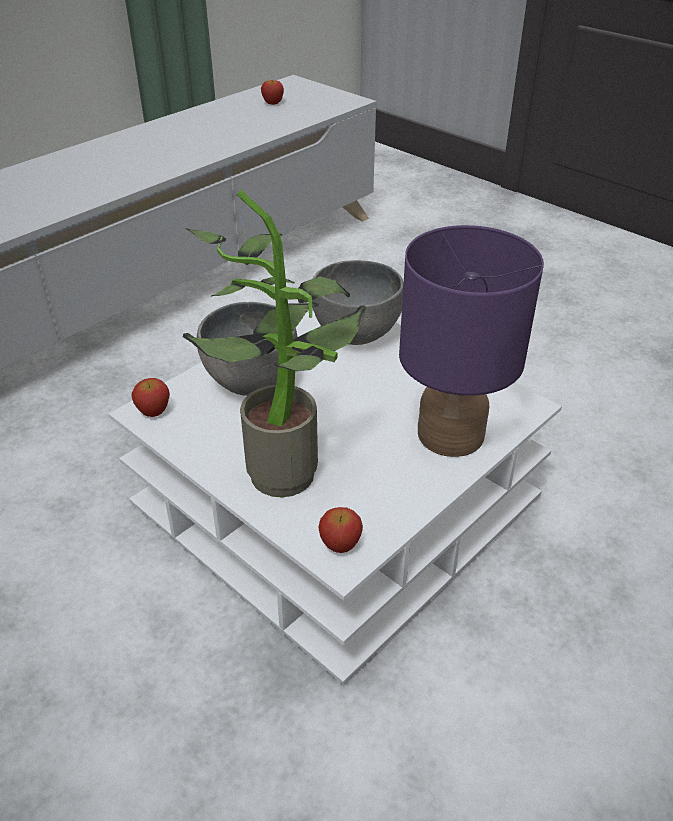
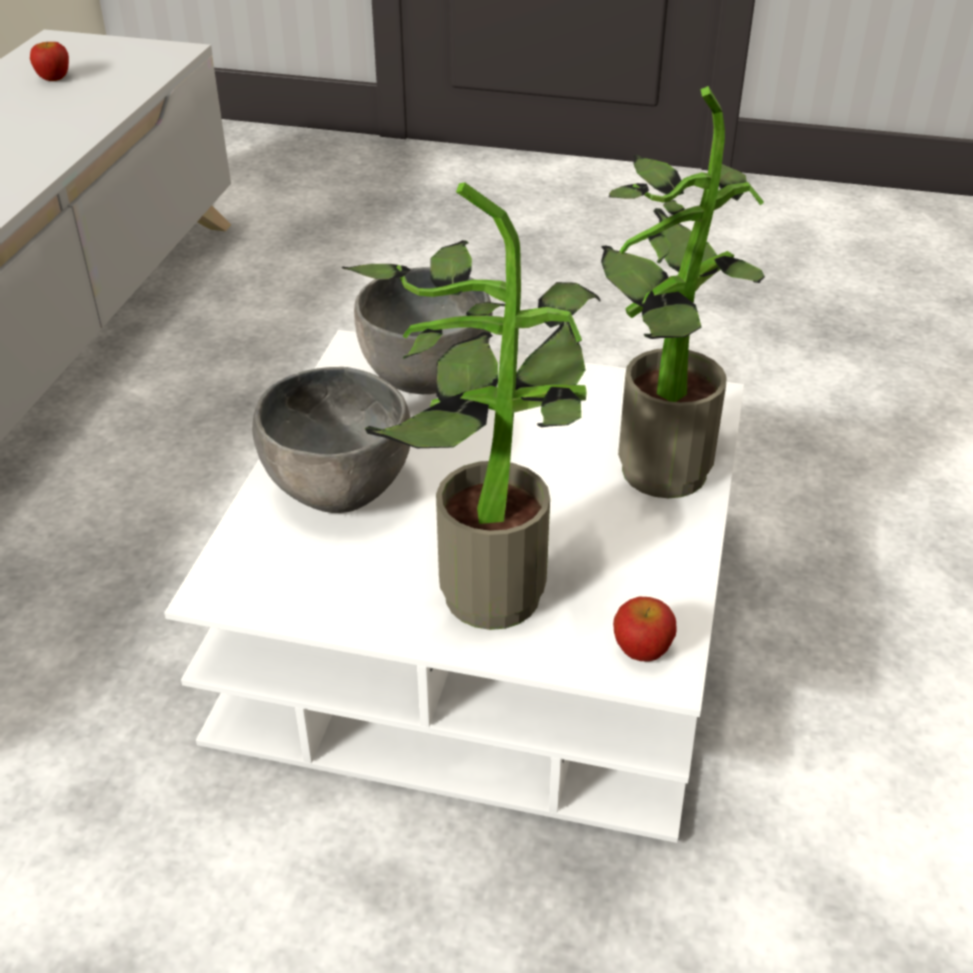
camera: 30 degrees left, 0 degrees up
apple [131,378,170,417] -> none
purple table lamp [399,225,544,457] -> potted plant [601,86,765,498]

